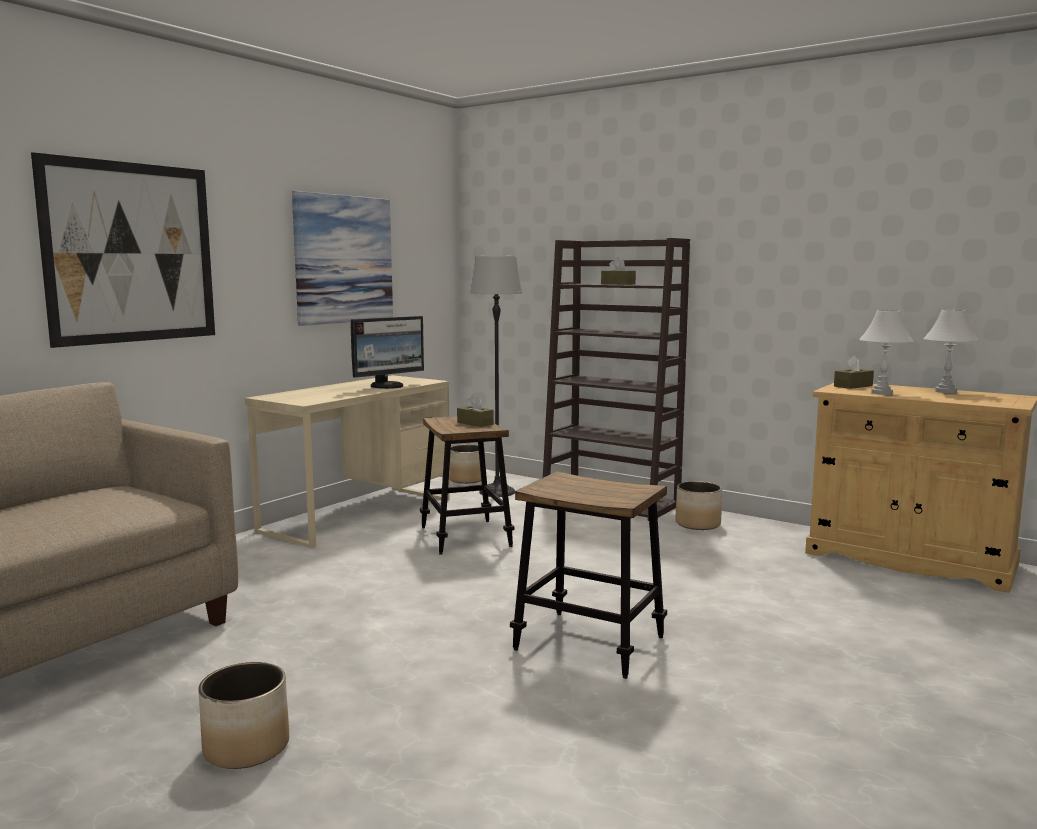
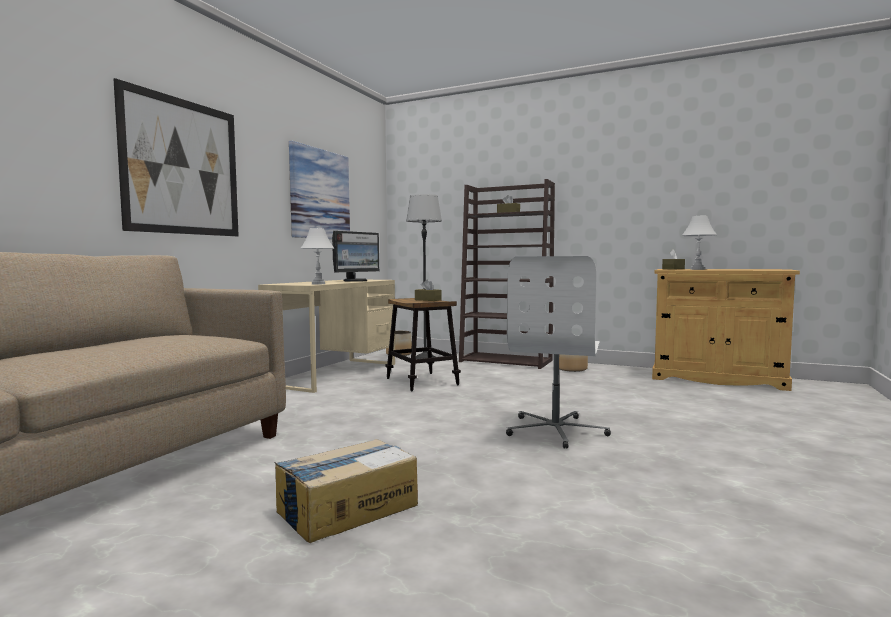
camera: 10 degrees left, 5 degrees down
planter [198,662,289,769] -> cardboard box [274,439,418,543]
stool [510,471,667,679] -> white office chair [506,256,611,449]
white table lamp [923,309,979,393] -> white table lamp moved to [300,228,335,285]

